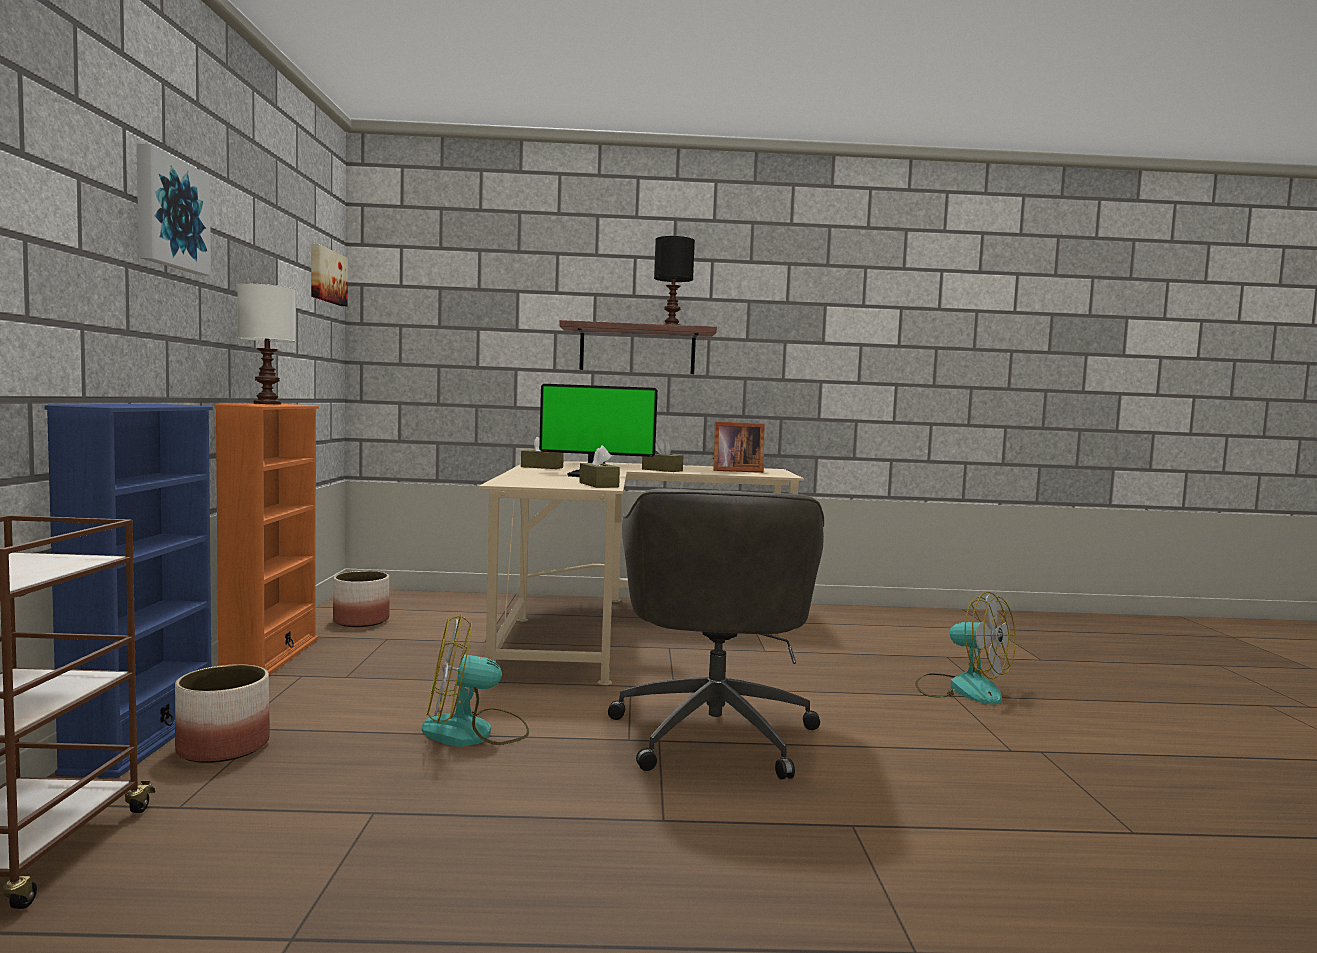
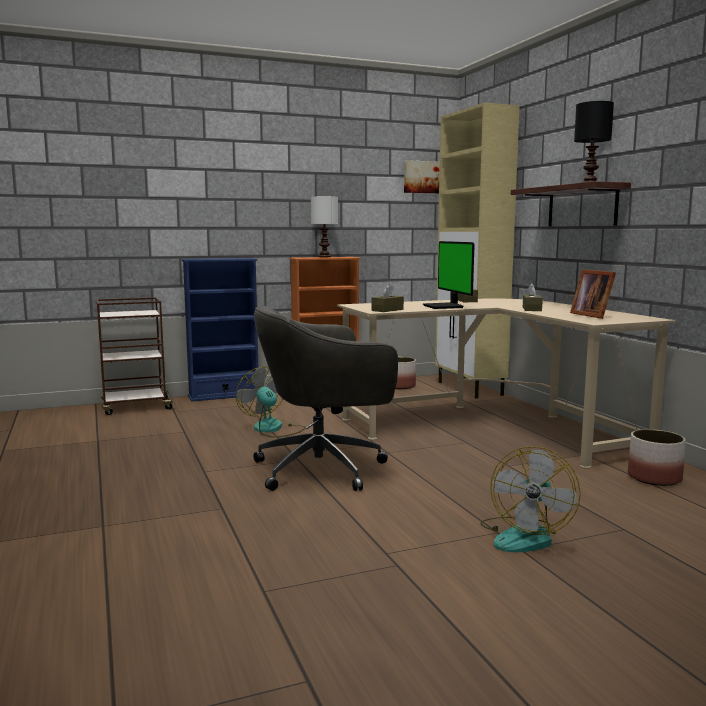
camera: 70 degrees right, 5 degrees up
picture [137,144,211,276] -> none
planter [175,664,270,763] -> planter moved to [628,429,686,486]
none -> beige cabinet [435,102,520,399]

